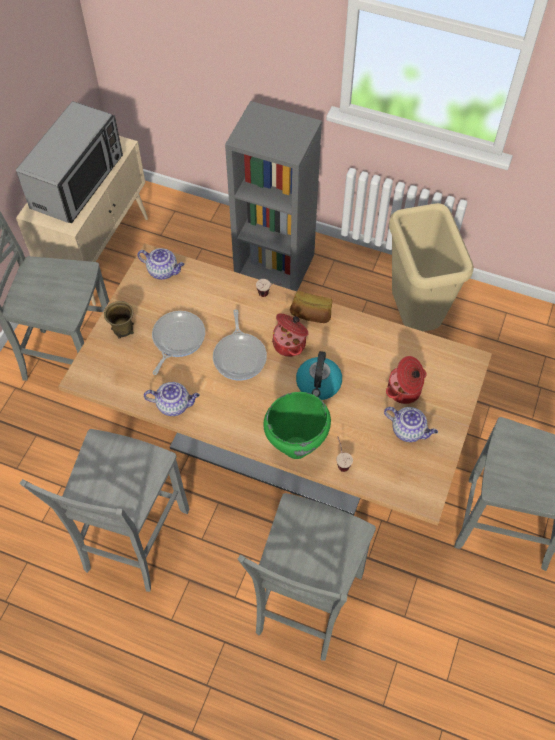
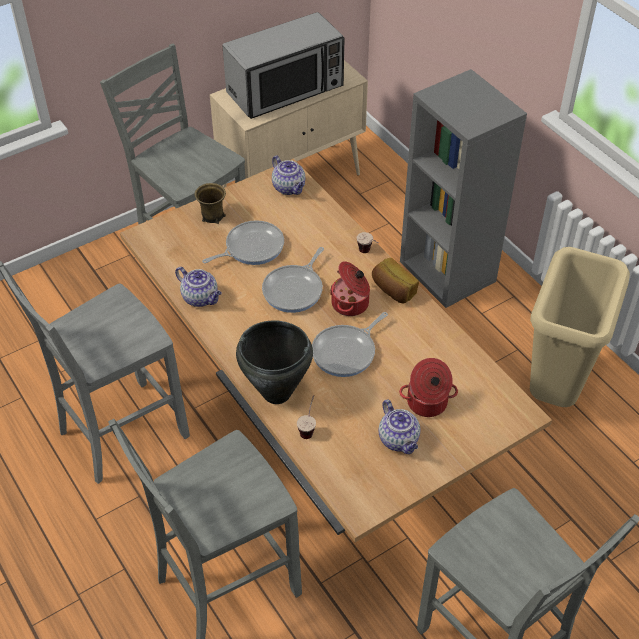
camera: 35 degrees right, 10 degrees down
green cooking pot [263,392,331,459] -> black cooking pot [236,320,313,404]
kettle [296,351,342,400] -> frying pan [312,312,388,377]

